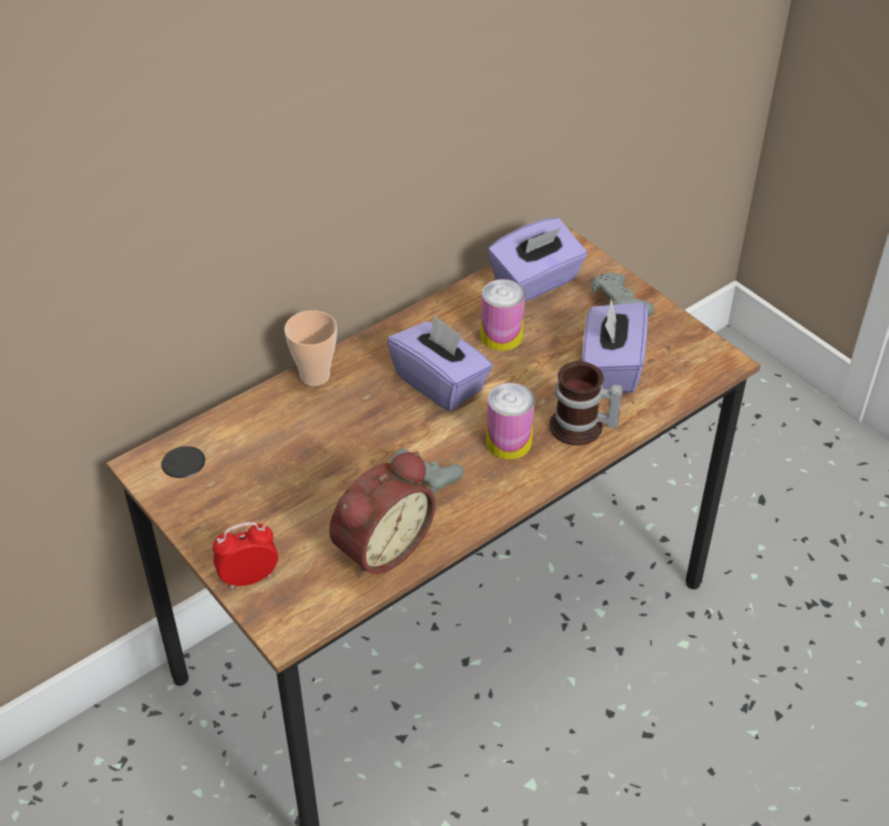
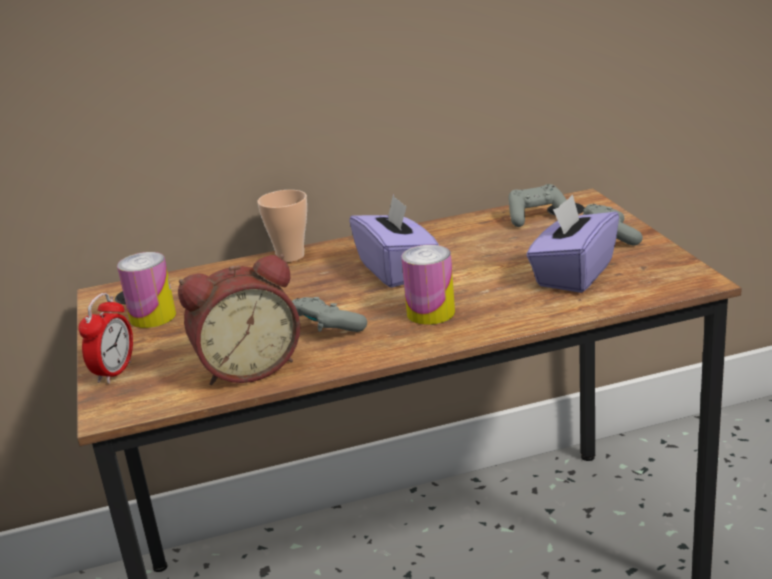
camera: 25 degrees right, 20 degrees down
alarm clock [213,522,278,589] -> alarm clock turned 105 degrees clockwise [78,293,133,384]
can [480,279,525,351] -> can moved to [117,252,176,328]
purple tissue box [488,218,587,302] -> grey game controller [508,184,567,227]
mug [549,361,622,446] -> none

